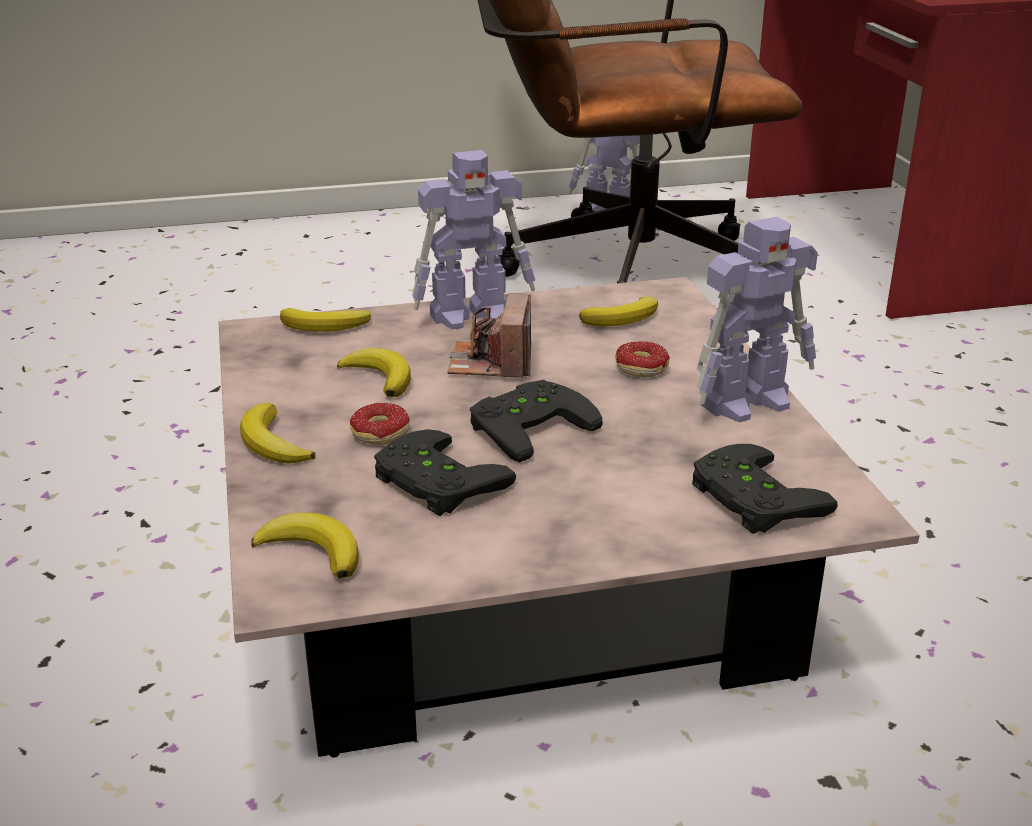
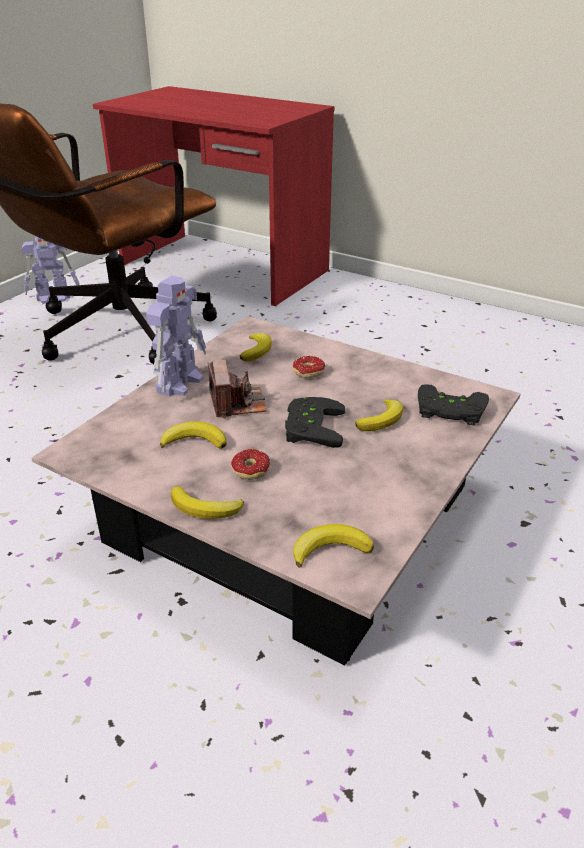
camera: 45 degrees left, 5 degrees up
banana [280,308,371,332] -> banana moved to [355,399,403,431]
black game controller [374,429,516,516] -> none
camera [447,294,531,378] -> camera turned 150 degrees counterclockwise [208,360,266,418]
toy robot [697,217,818,422] -> none

